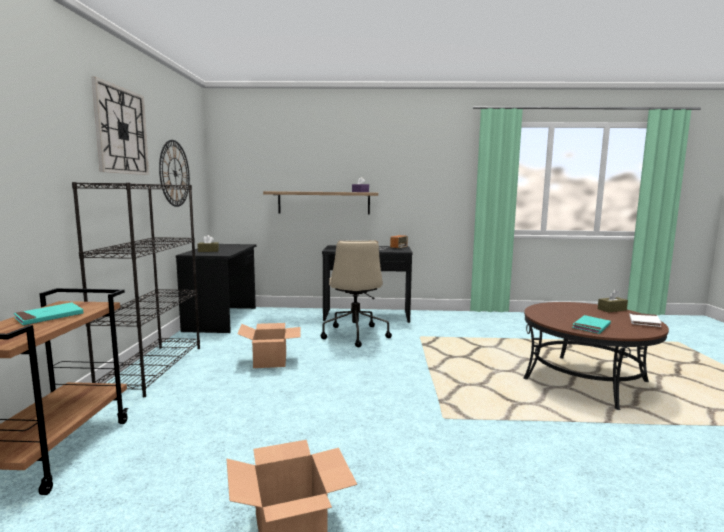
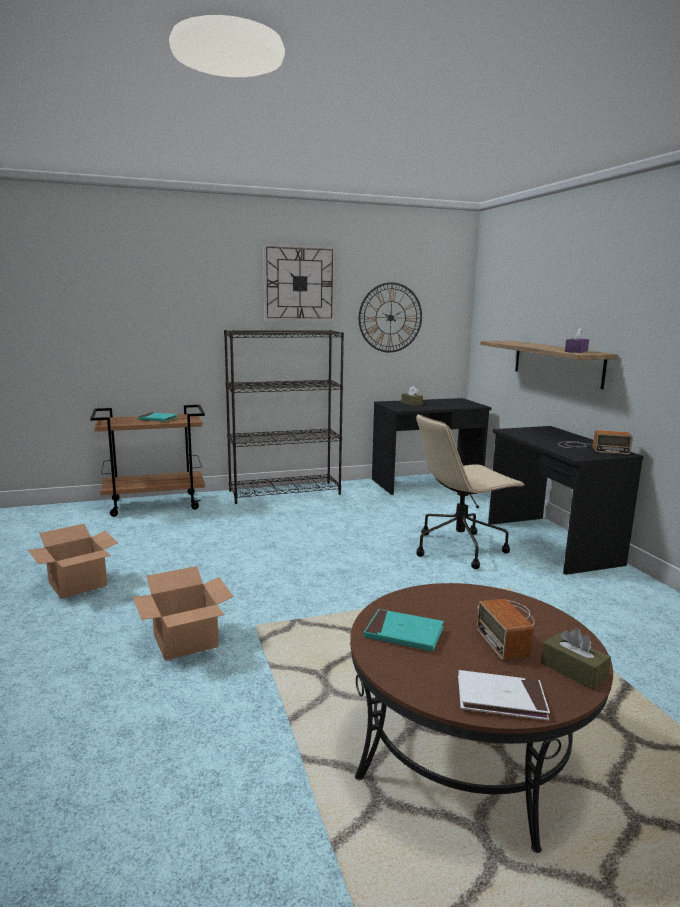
camera: 70 degrees right, 5 degrees up
cardboard box [237,323,301,368] -> cardboard box moved to [133,566,234,661]
none -> radio [477,599,535,660]

